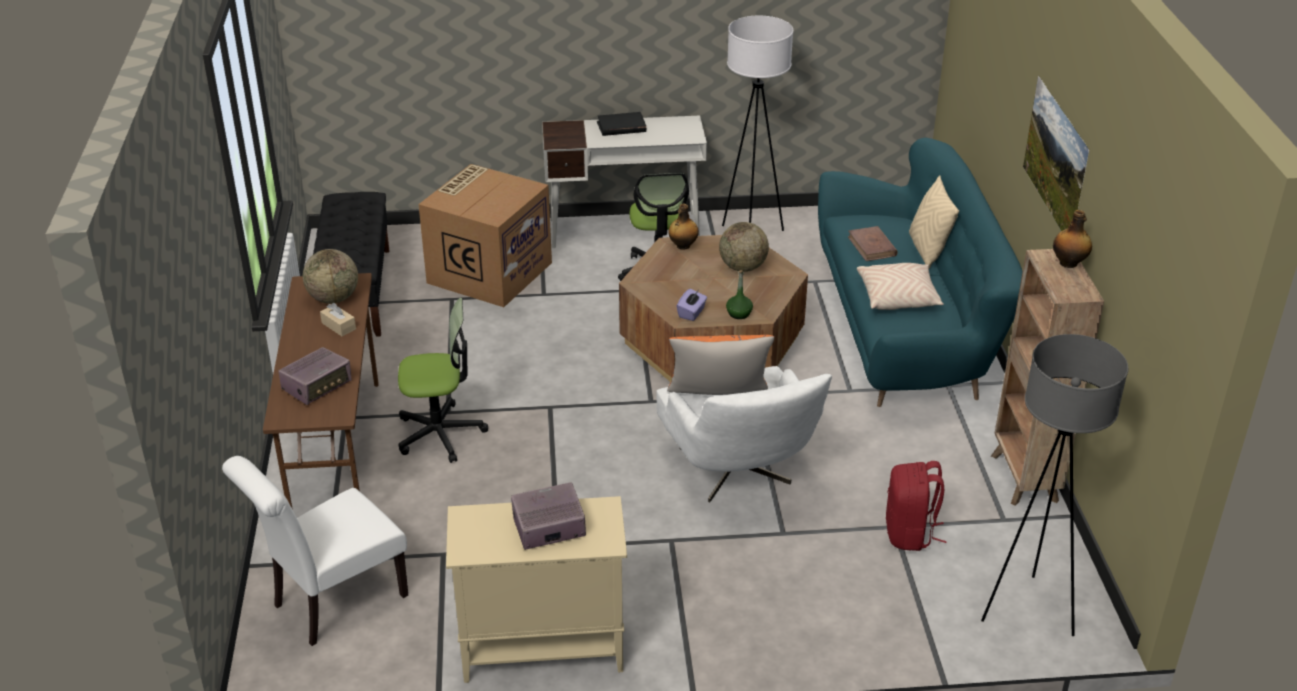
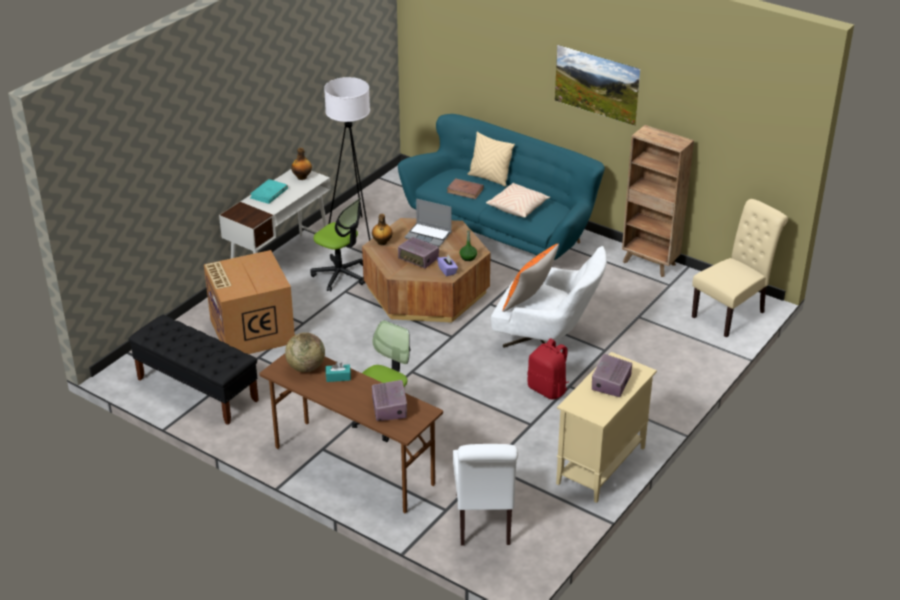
camera: 50 degrees left, 0 degrees up
beige tissue box [320,303,356,336] -> turquoise tissue box [326,362,351,382]
black book [597,112,646,136] -> turquoise book [250,179,288,204]
globe [719,222,769,272] -> laptop [405,199,452,247]
red backpack [886,461,947,551] -> red backpack moved to [527,338,568,400]
grey floor lamp [981,334,1128,636] -> beige chair [692,199,788,338]
bottle [1053,210,1092,268] -> bottle moved to [291,148,312,180]
none -> radio [398,237,439,269]

